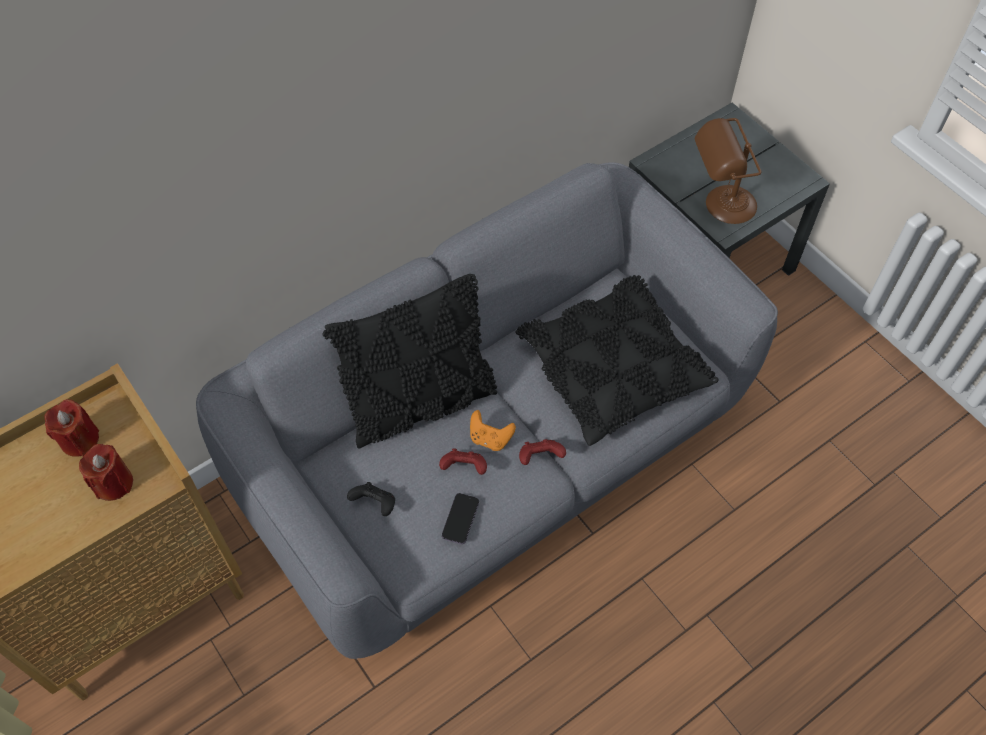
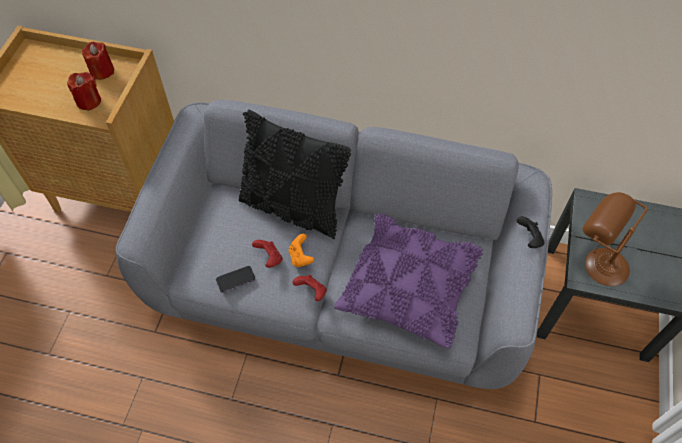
camera: 50 degrees right, 0 degrees up
black game controller [347,482,395,516] -> black game controller moved to [517,216,544,248]
black pillow [515,275,719,446] -> purple pillow [334,213,483,349]

